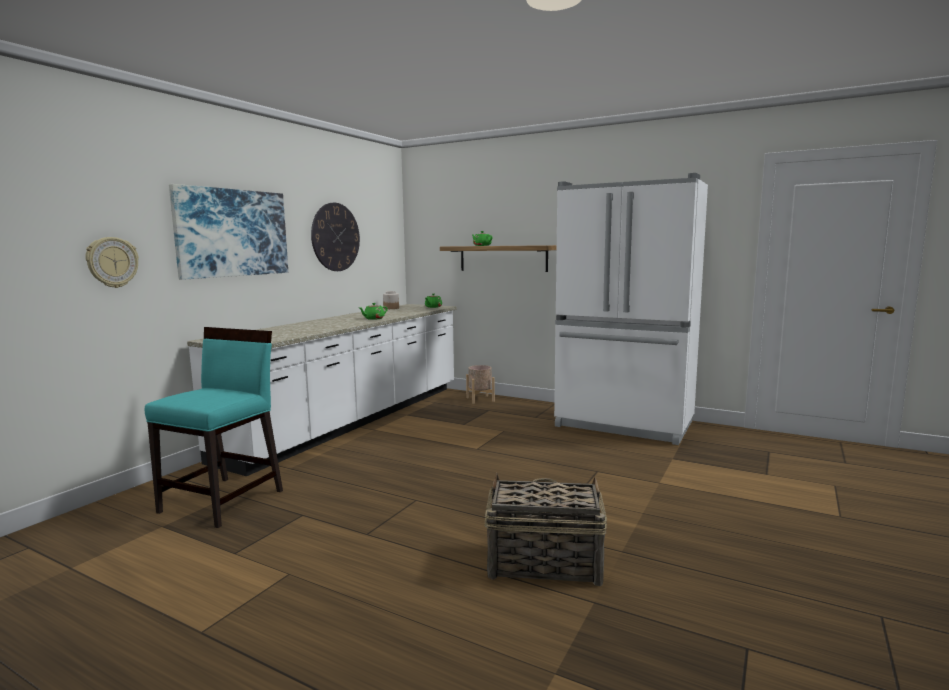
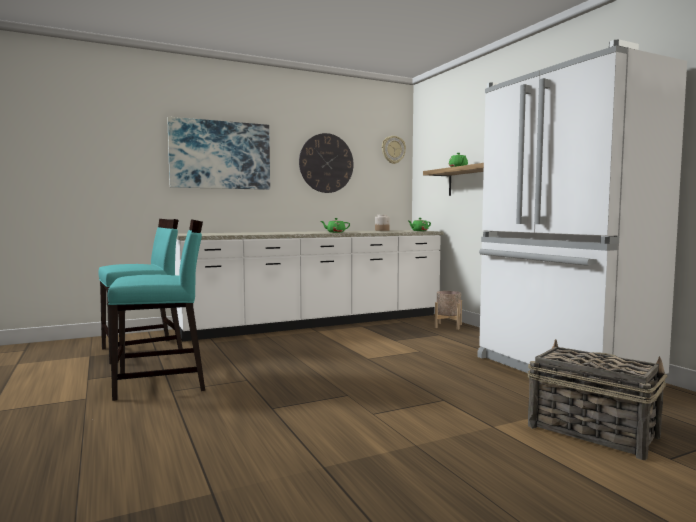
camera: 35 degrees right, 5 degrees down
wall clock [85,237,139,288] -> wall clock moved to [382,136,406,164]
basket [485,473,607,586] -> basket moved to [528,339,667,460]
none -> turquoise chair [107,219,205,401]

